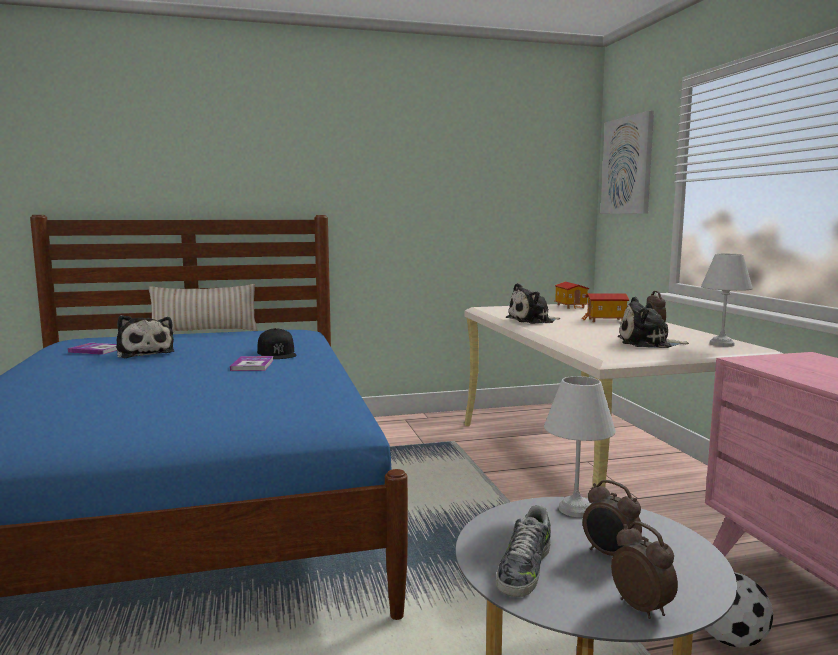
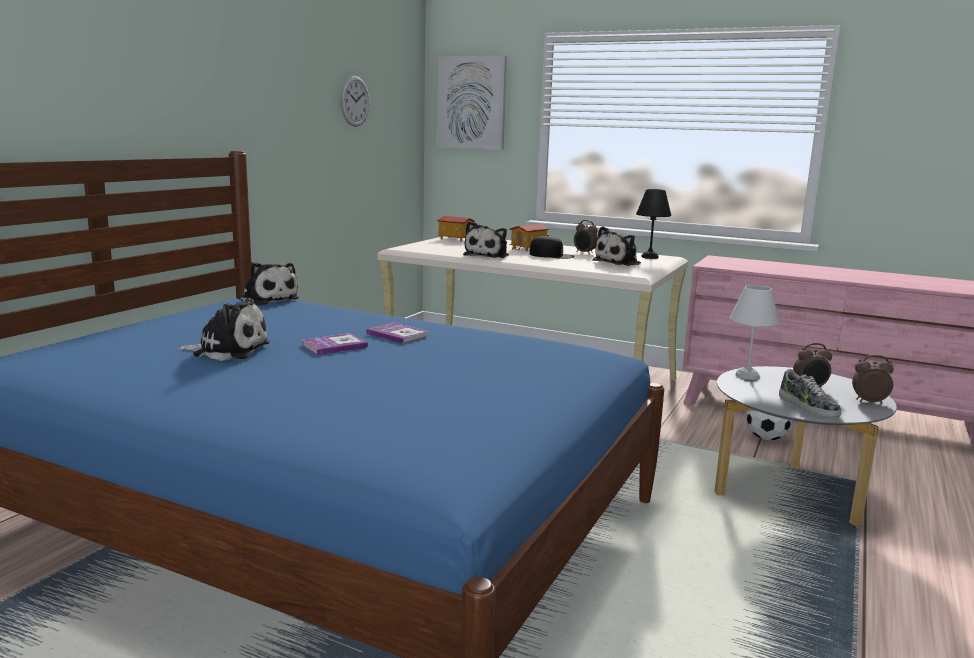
camera: 50 degrees left, 5 degrees up
book [68,343,117,355] -> book moved to [302,333,368,355]
beige pillow [149,284,257,331] -> none
black cap [257,328,297,359] -> black cap moved to [529,235,574,259]
white table lamp [701,253,753,347] -> black table lamp [636,189,671,259]
none -> plush toy [239,262,299,306]
none -> wall clock [340,76,370,127]

